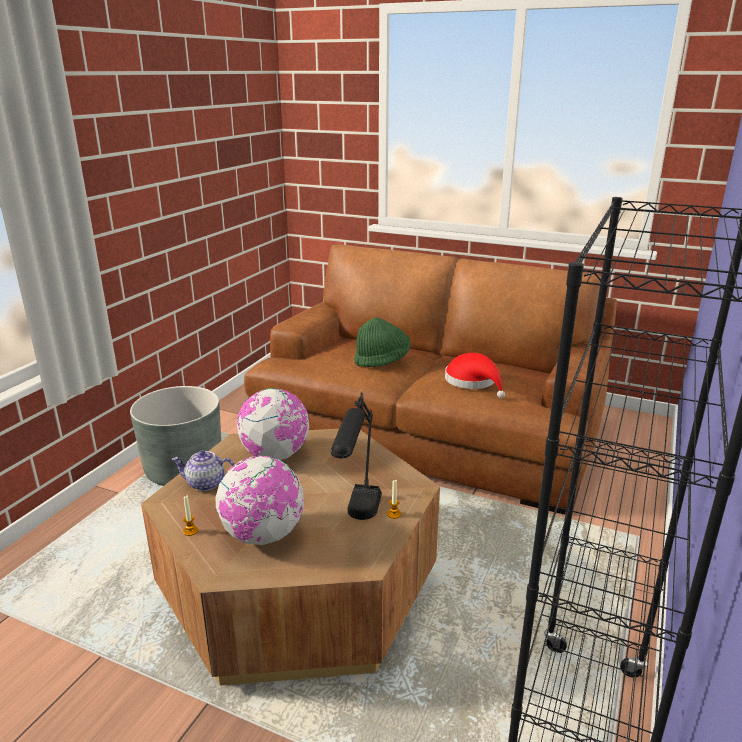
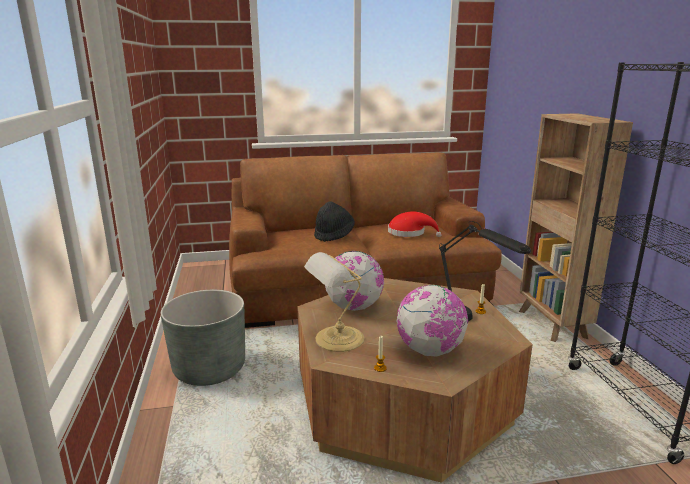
camera: 35 degrees left, 5 degrees down
teapot [171,450,235,491] -> table lamp [304,252,364,352]
green hat [354,317,411,367] -> black hat [314,202,355,242]
none -> brown bookcase [519,113,633,342]

